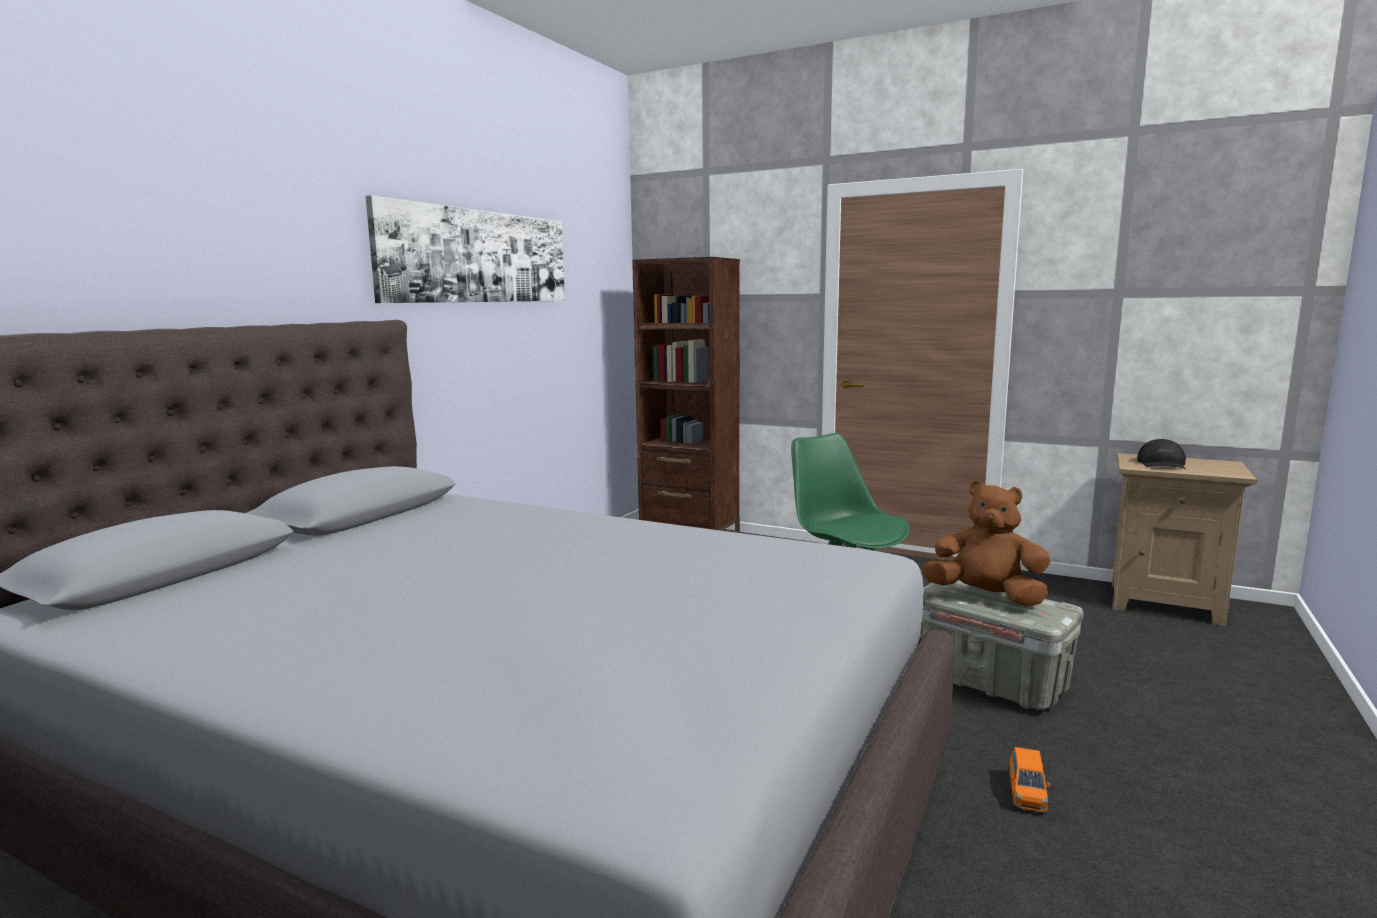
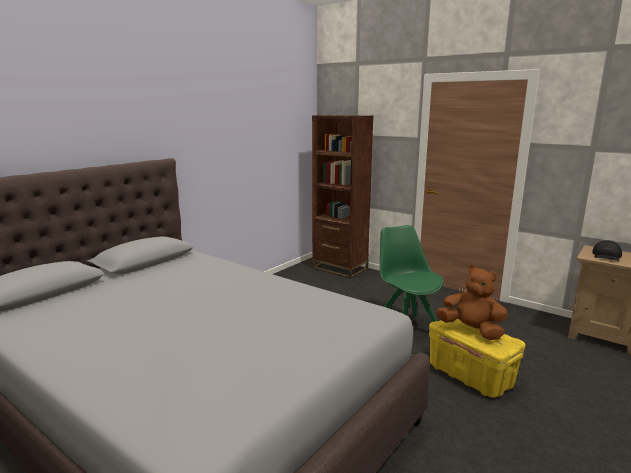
camera: 10 degrees right, 5 degrees up
picture [365,195,565,303] -> none
grey storage box [920,580,1083,710] -> yellow storage box [429,319,526,398]
orange toy car [1009,747,1050,812] -> none

